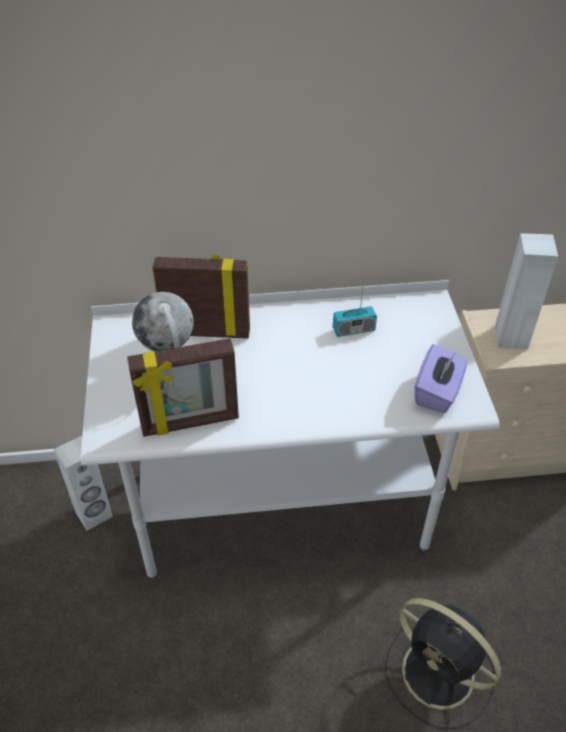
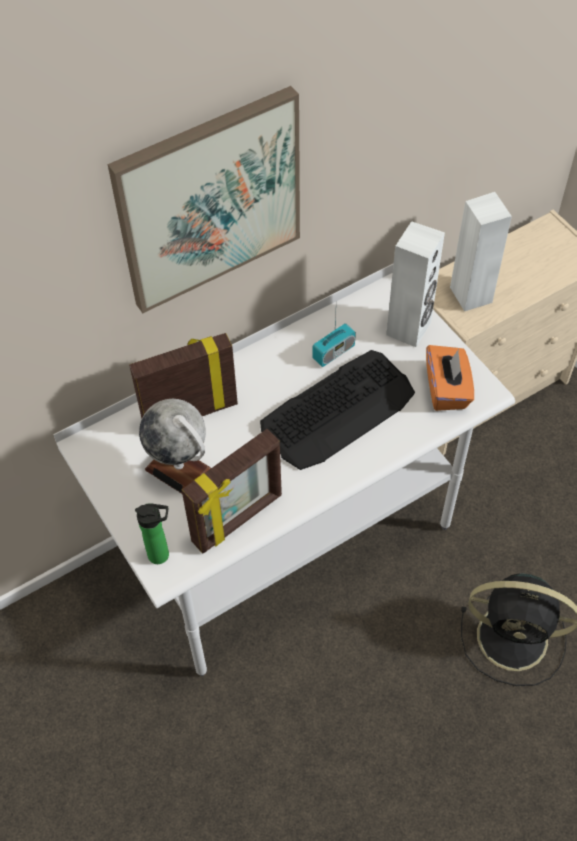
camera: 25 degrees left, 10 degrees up
white speaker [53,436,113,531] -> white speaker moved to [386,221,445,347]
purple tissue box [414,344,467,413] -> orange tissue box [426,345,474,411]
none -> picture [108,86,300,313]
none -> bottle [135,503,169,564]
none -> keyboard [260,350,415,470]

